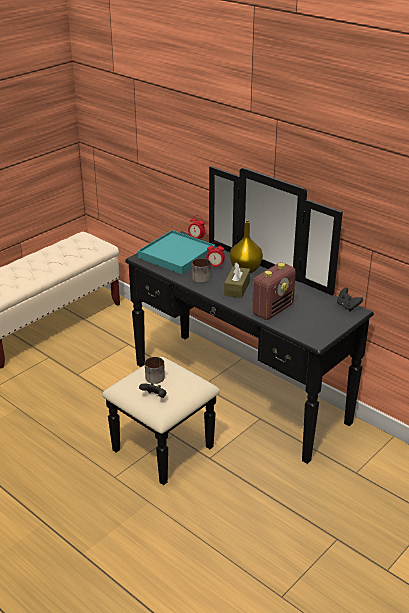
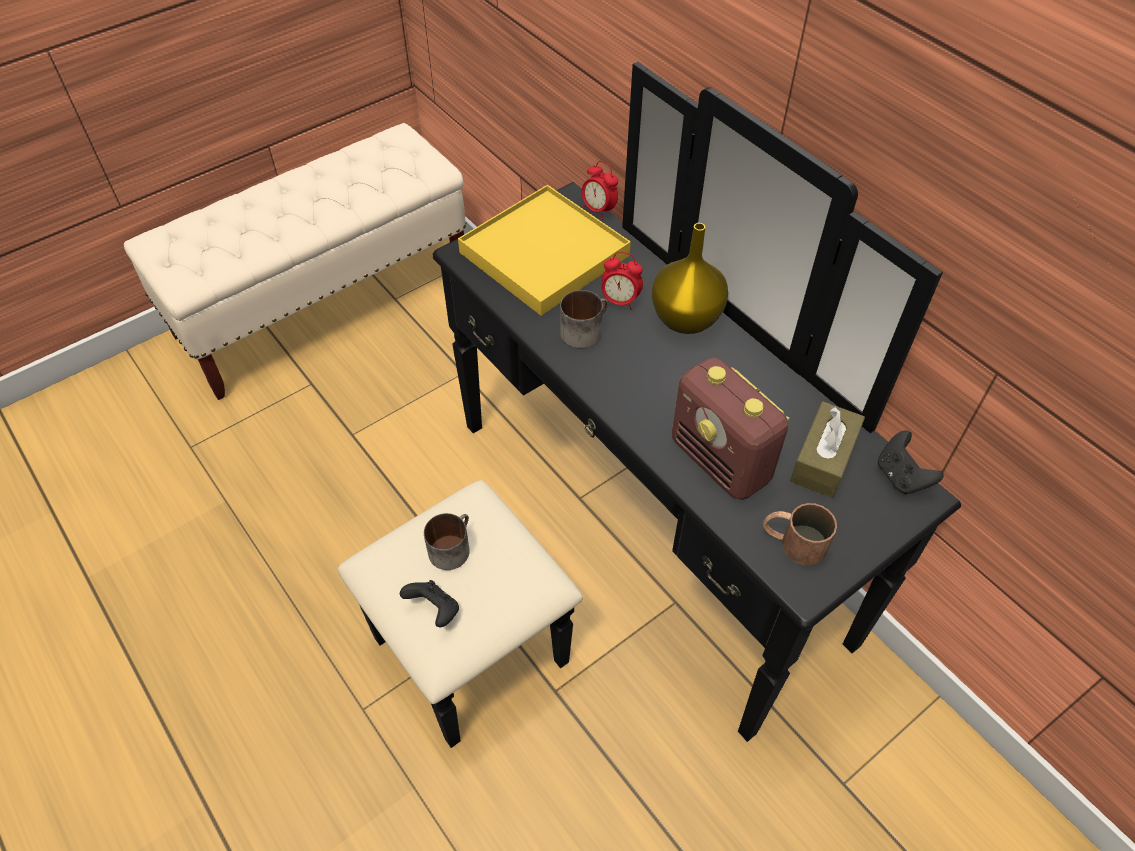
camera: 10 degrees right, 20 degrees up
turquoise tray [138,230,215,274] -> yellow tray [458,185,631,316]
brown tissue box [224,262,250,298] -> brown tissue box moved to [790,402,865,498]
radio [252,262,296,320] -> radio turned 90 degrees clockwise [672,358,790,500]
none -> brown mug [763,503,837,566]

